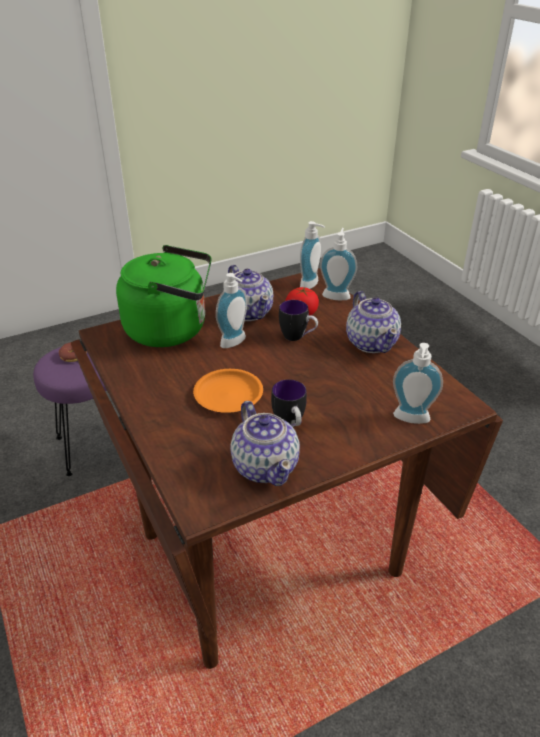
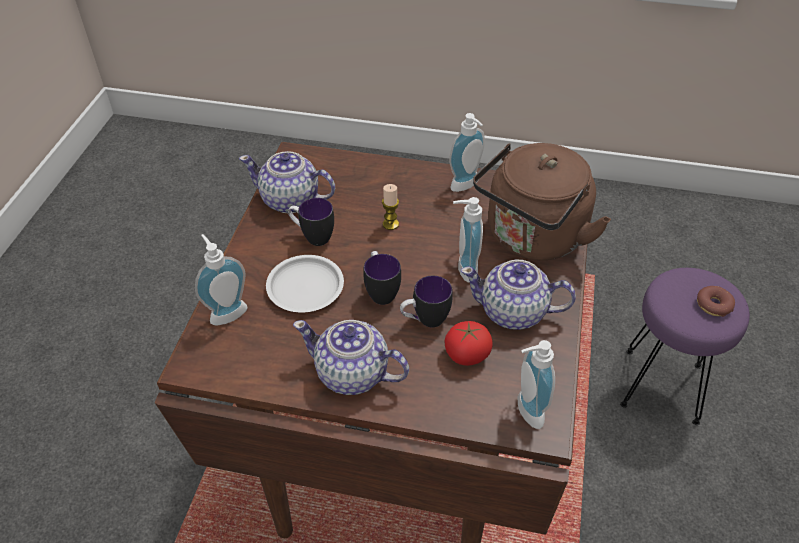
camera: 130 degrees right, 10 degrees up
green kettle [116,245,212,347] -> brown kettle [473,143,611,260]
orange plate [193,369,263,413] -> candle [382,184,399,230]
soap dispenser [320,228,357,300] -> soap dispenser moved to [449,113,485,192]
none -> white plate [266,255,344,312]
none -> mug [363,251,401,305]

